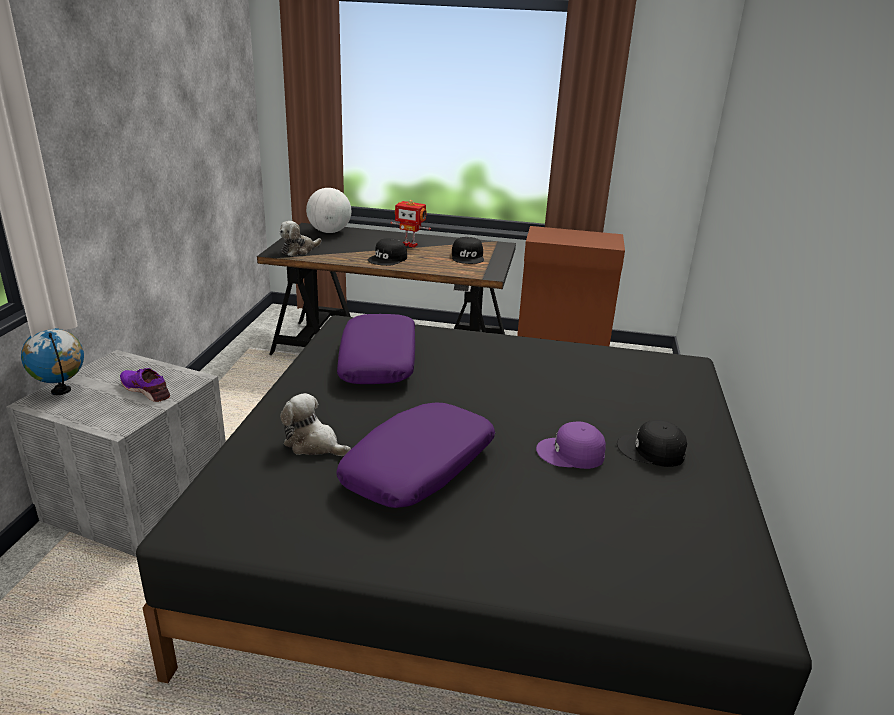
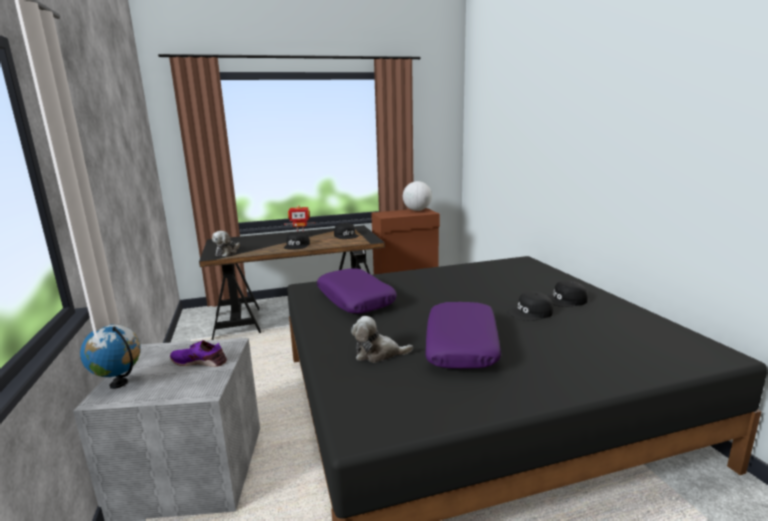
camera: 25 degrees left, 10 degrees down
globe [306,188,351,233] -> globe moved to [403,181,432,211]
purple cap [536,422,606,469] -> black cap [508,291,553,321]

